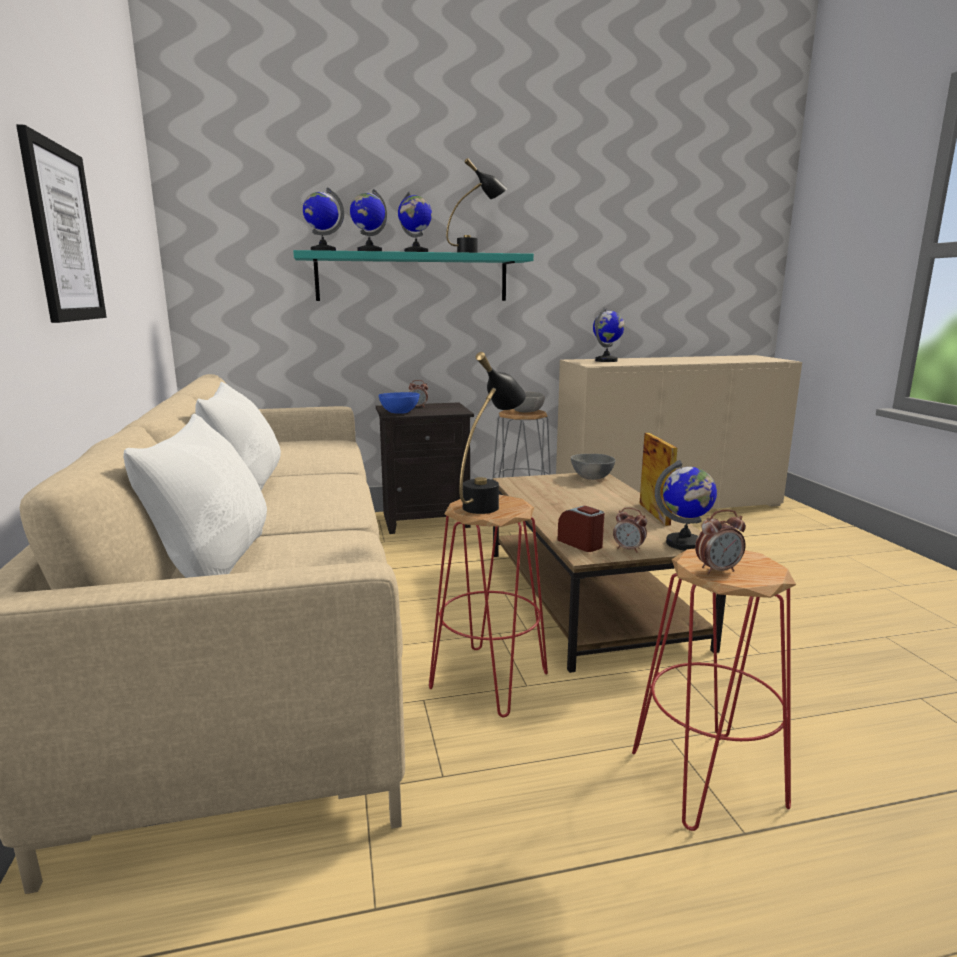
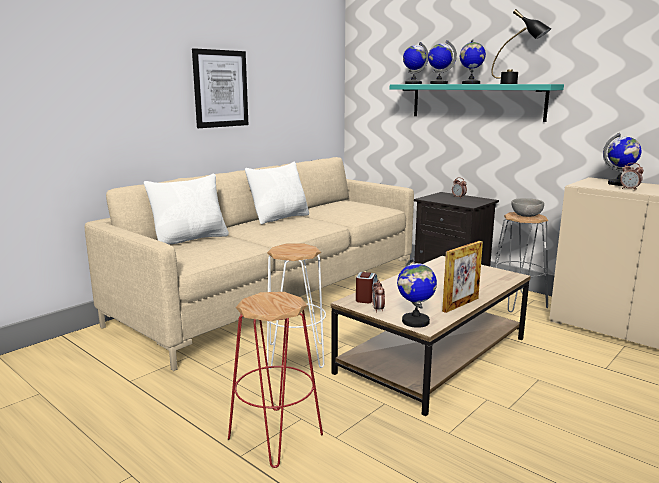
camera: 55 degrees right, 0 degrees up
blue bowl [379,392,420,414] -> none
red stool [429,495,548,717] -> white stool [267,243,326,369]
black table lamp [459,352,526,514] -> none
grey bowl [571,454,615,480] -> none
alarm clock [695,510,746,574] -> alarm clock moved to [620,163,644,189]

